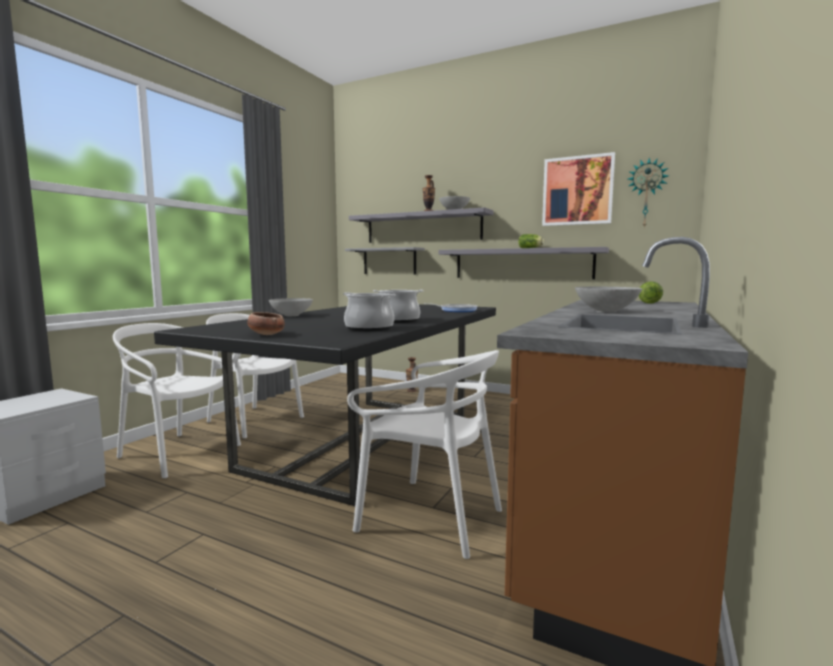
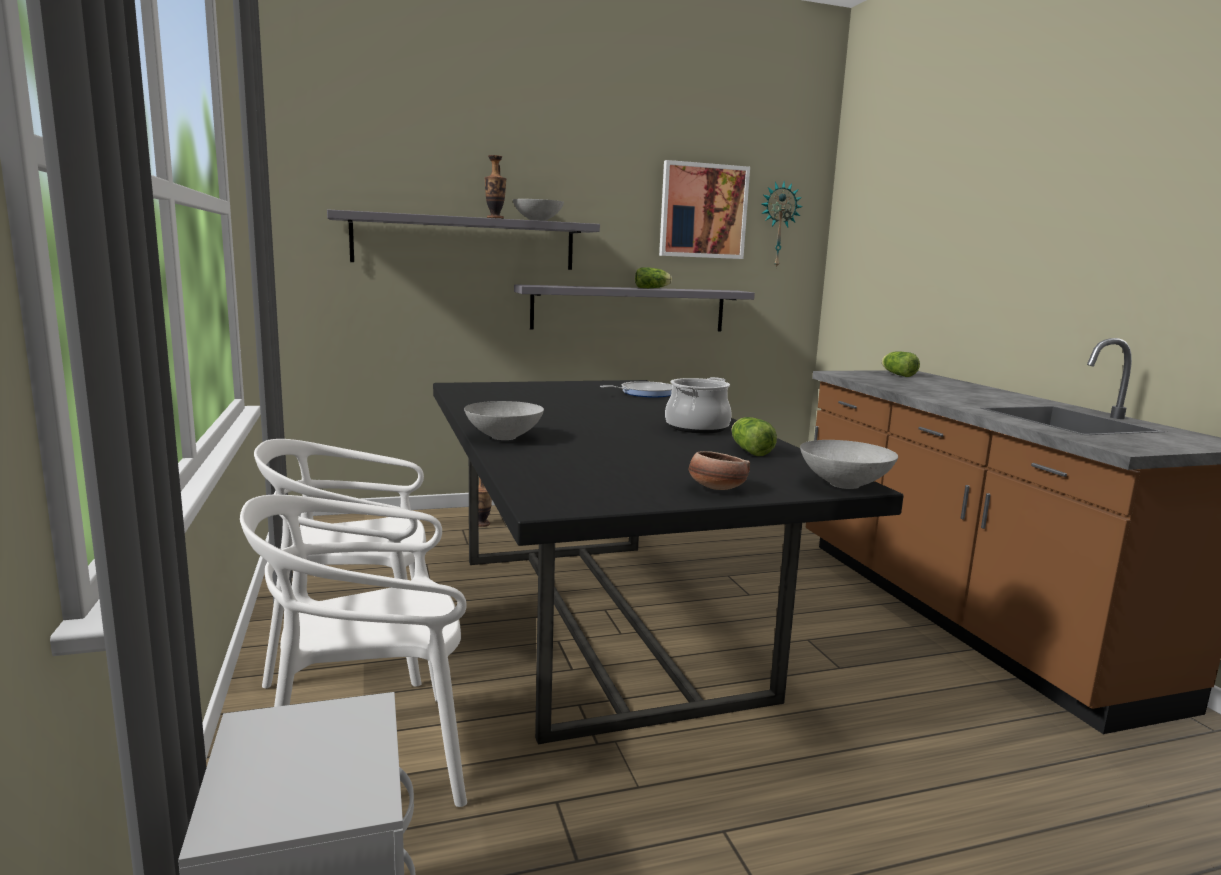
camera: 45 degrees left, 5 degrees up
cooking pot [343,292,396,331] -> lettuce [731,417,777,456]
grey shelf [345,247,425,274] -> none
white chair [347,350,502,559] -> none
grey bowl [575,287,642,312] -> grey bowl moved to [800,440,898,489]

